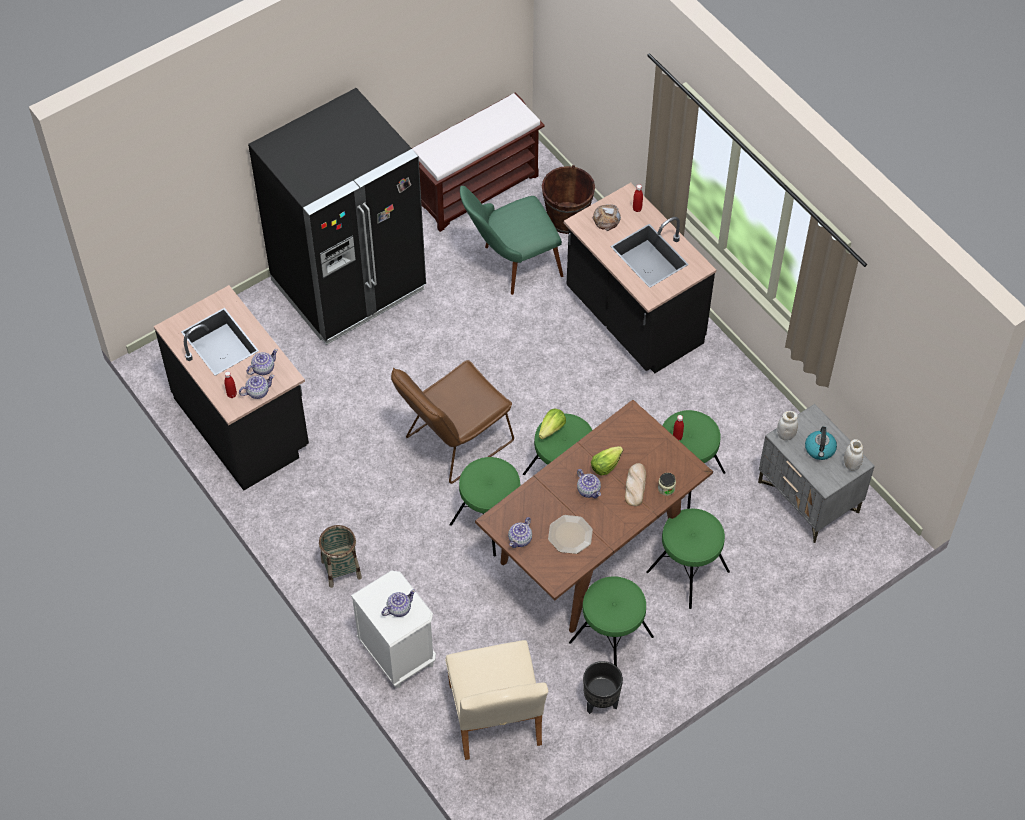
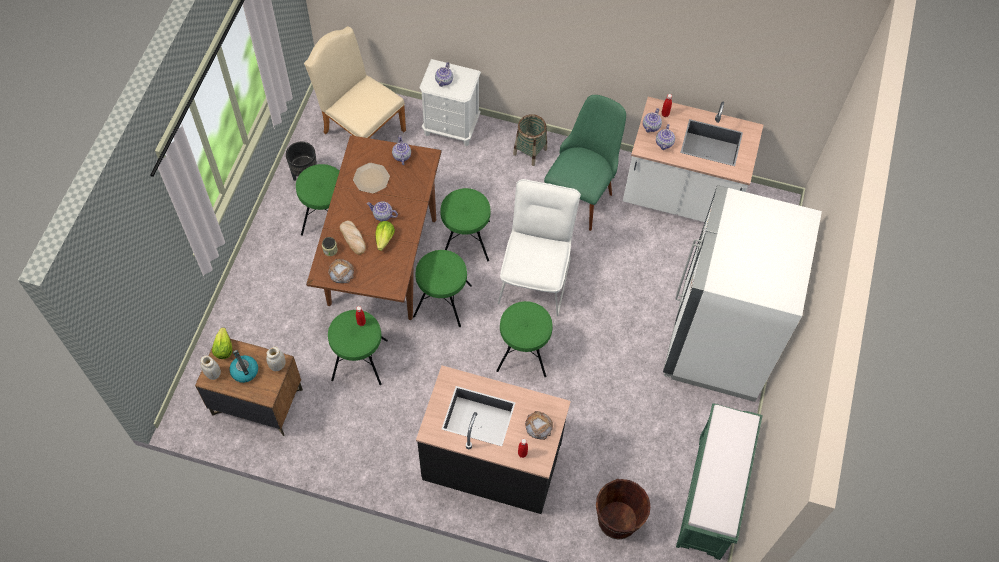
camera: 140 degrees right, 5 degrees up
black counter [154,285,309,490] -> white counter [623,97,763,222]
black fridge [248,88,426,345] -> white fridge [663,185,822,402]
brown chair [391,360,514,484] -> white chair [498,179,581,316]
brown bench [412,92,545,232] -> green bench [676,403,763,560]
green chair [460,186,563,295] -> green chair moved to [544,95,626,231]
lettuce [539,409,566,439] -> lettuce moved to [212,328,232,359]
green stool [646,509,730,609] -> green stool moved to [496,301,552,377]
grey nightstand [758,404,875,543] -> brown nightstand [195,339,303,436]
none -> bread [328,259,354,283]

